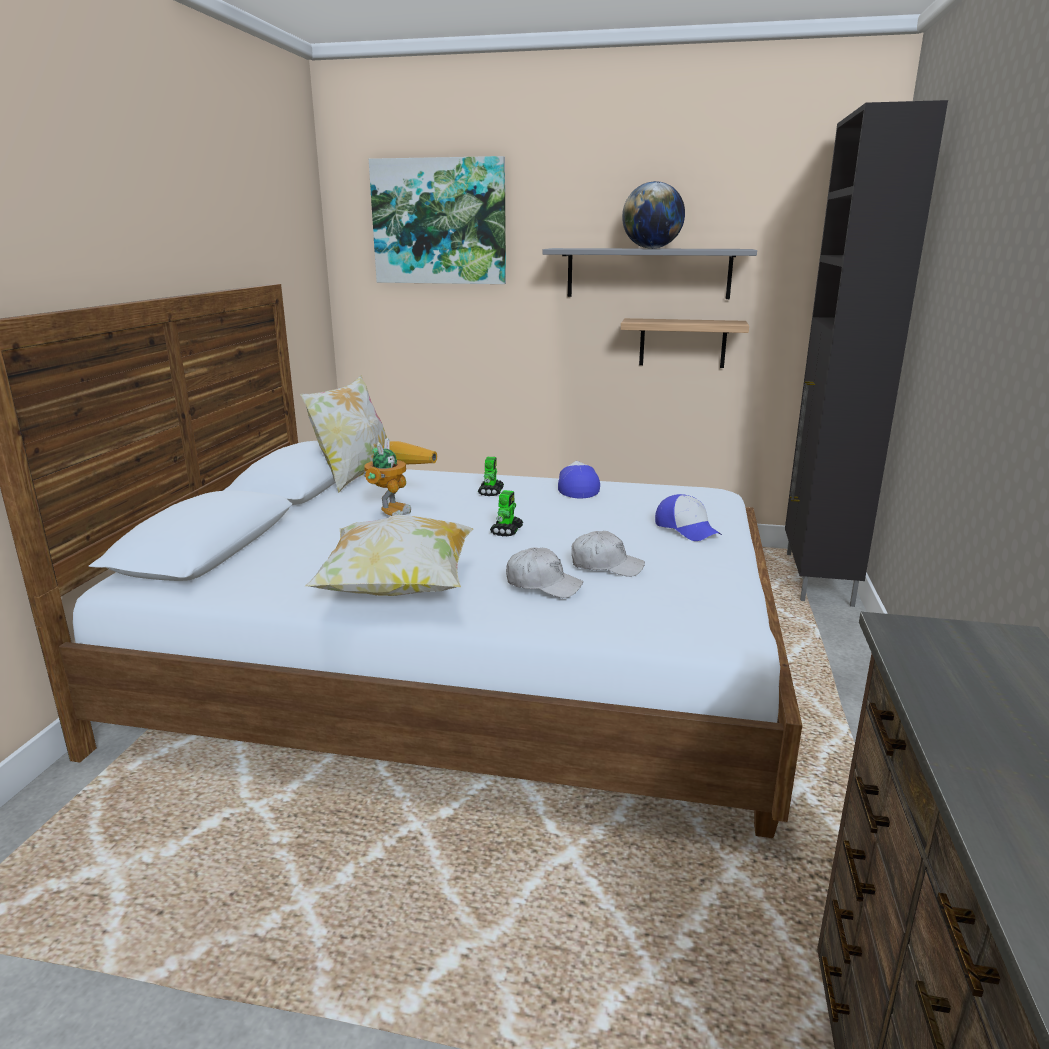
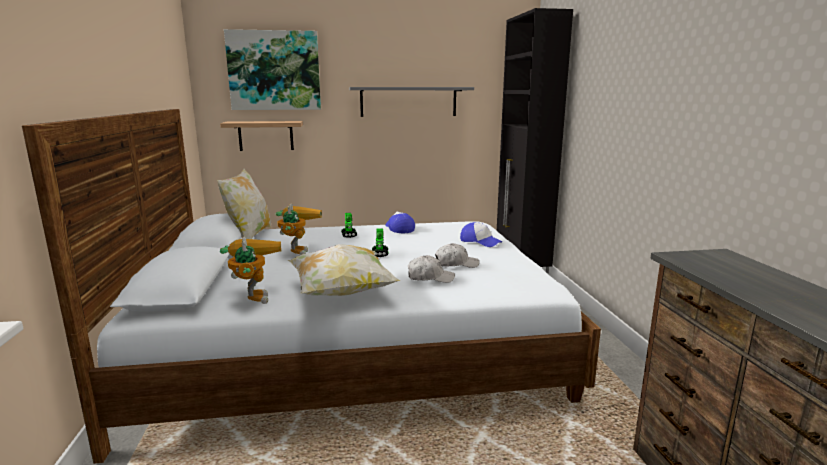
camera: 20 degrees left, 5 degrees down
shelf [621,318,749,368] -> shelf moved to [220,121,303,151]
globe [622,181,685,249] -> none
none -> toy robot [220,237,281,304]

